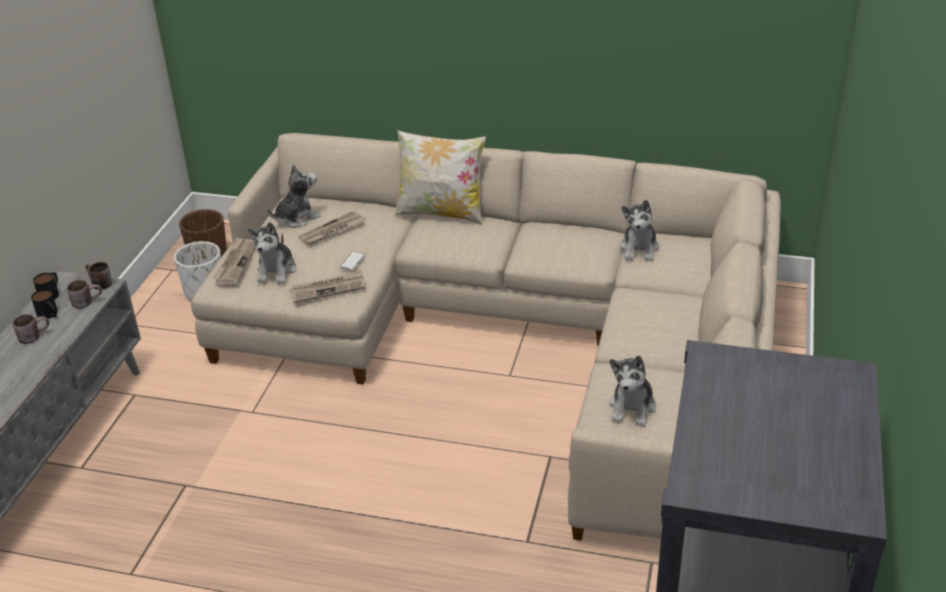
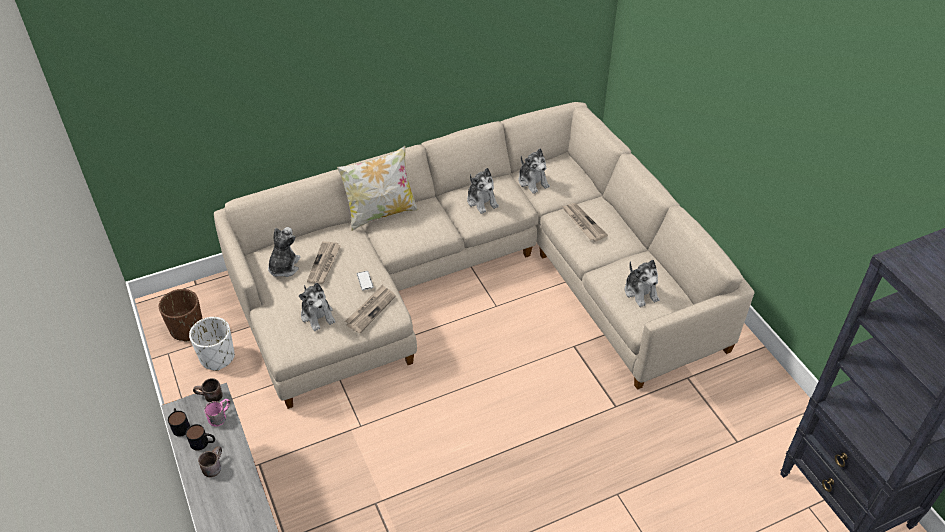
camera: 40 degrees left, 10 degrees up
brown mug [67,280,102,308] -> pink mug [204,399,230,426]
newspaper [213,237,256,284] -> newspaper moved to [562,203,608,241]
none -> plush toy [467,168,499,214]

